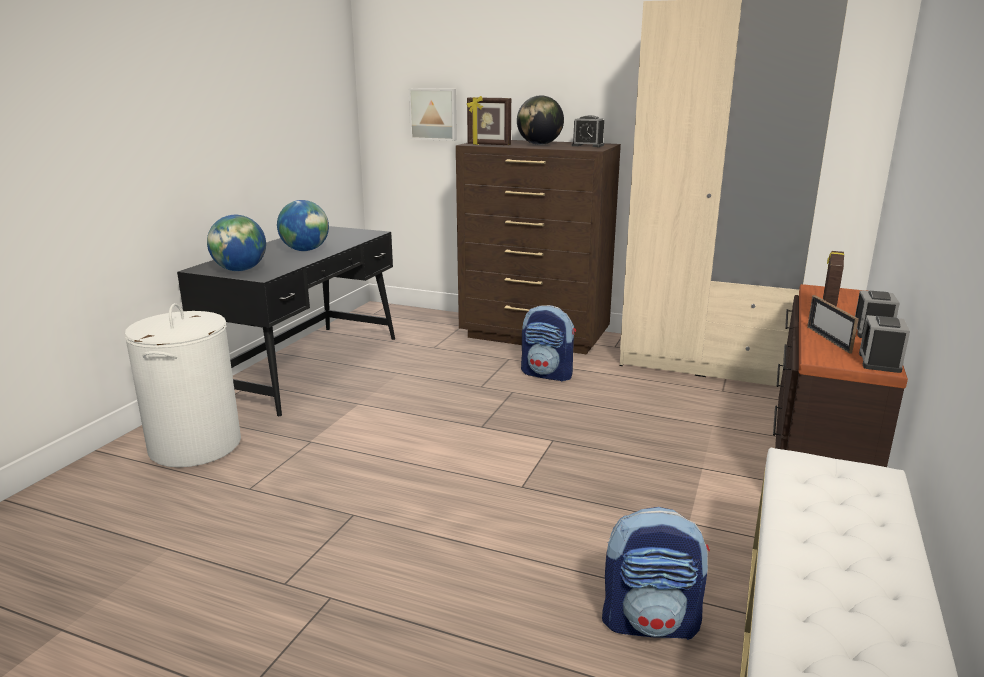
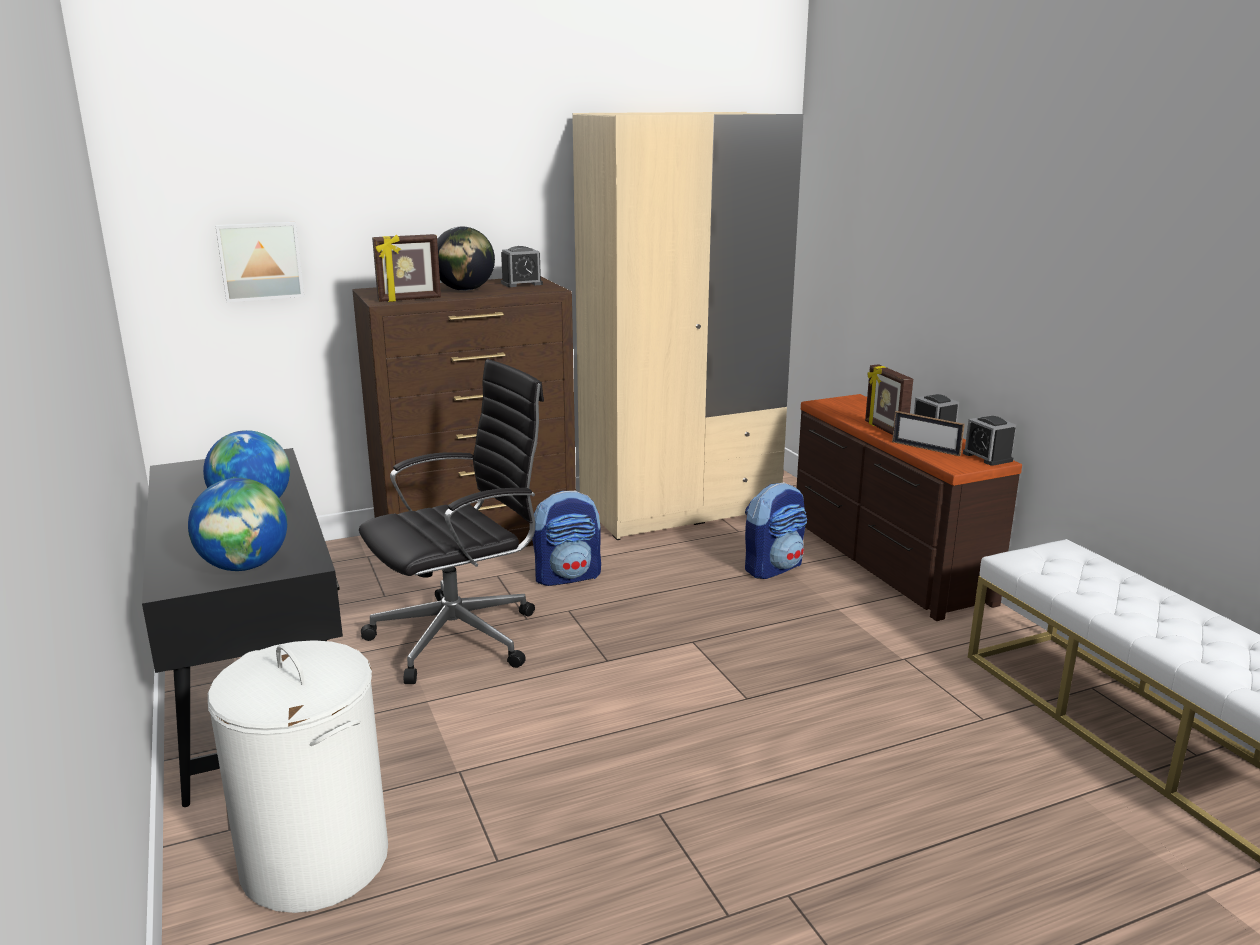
camera: 45 degrees left, 0 degrees up
backpack [602,507,710,640] -> backpack moved to [745,482,807,579]
none -> black office chair [359,359,544,684]

